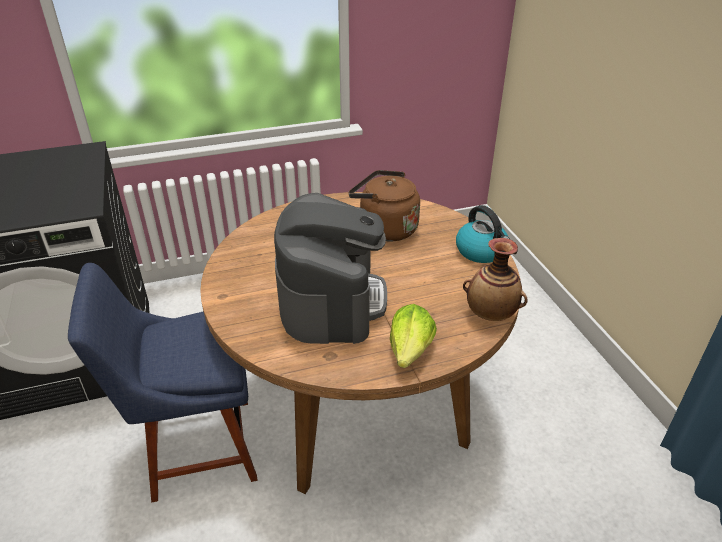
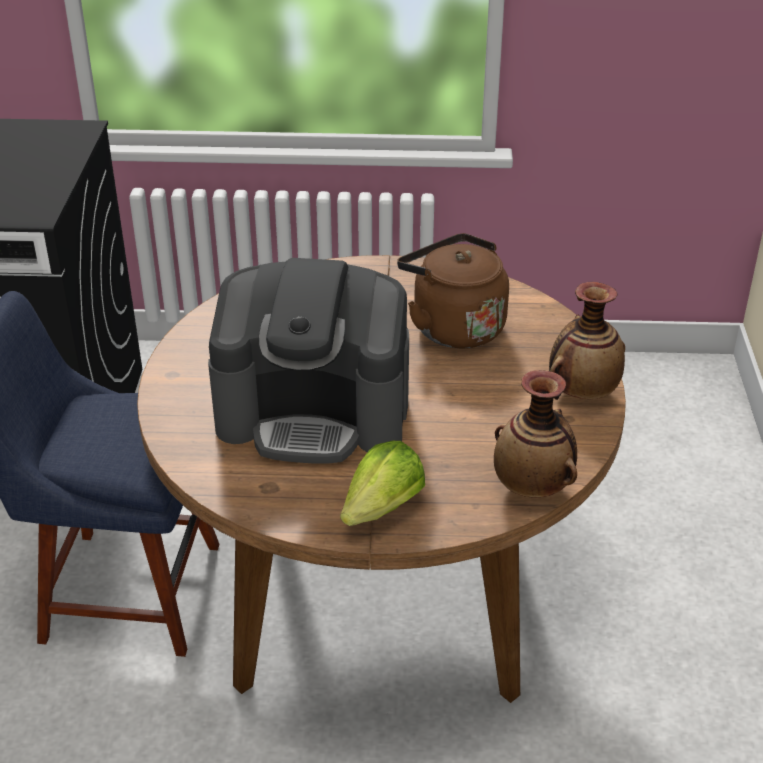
camera: 20 degrees right, 0 degrees up
coffee machine [274,193,387,344] -> coffee machine turned 75 degrees clockwise [208,258,409,464]
kettle [456,205,510,263] -> vase [549,282,625,399]

